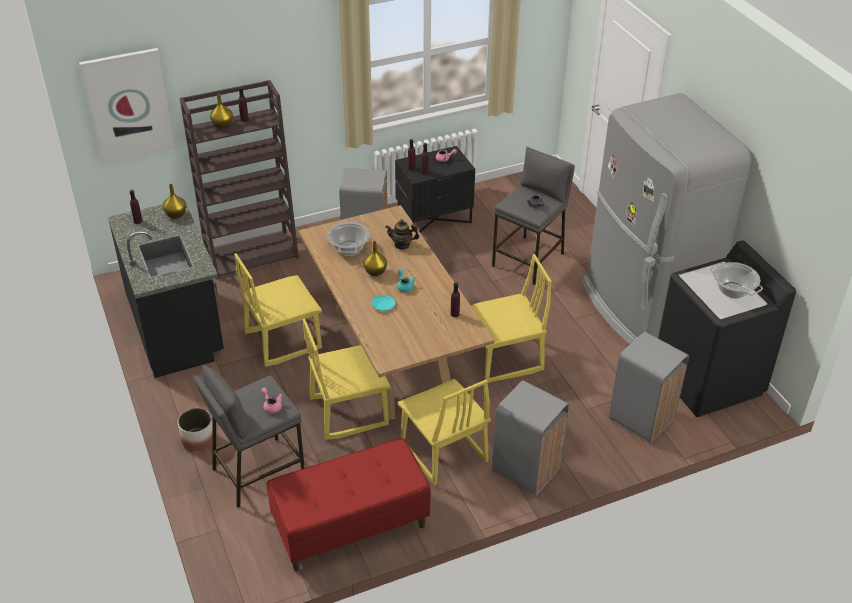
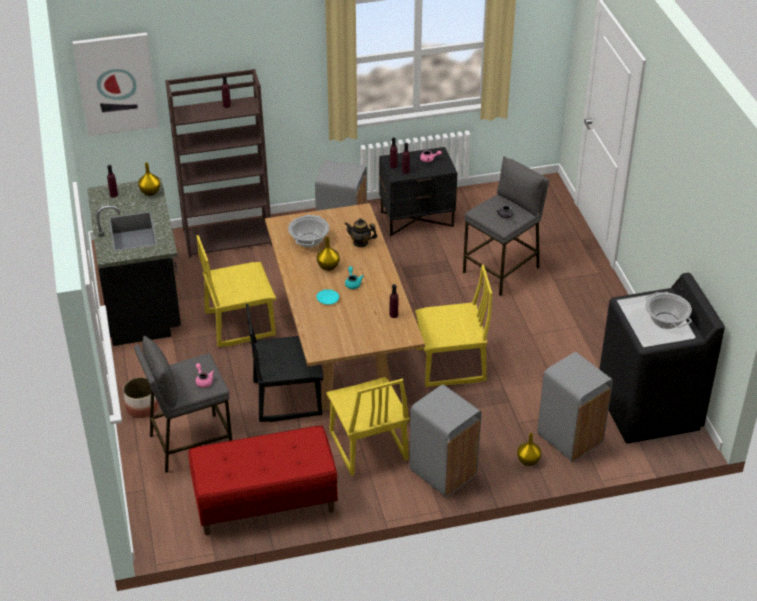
camera: 10 degrees right, 0 degrees up
yellow vase [210,93,233,129] -> yellow vase moved to [517,433,541,466]
yellow chair [303,319,391,440] -> black chair [246,304,324,422]
grey fridge [583,93,751,345] -> none

